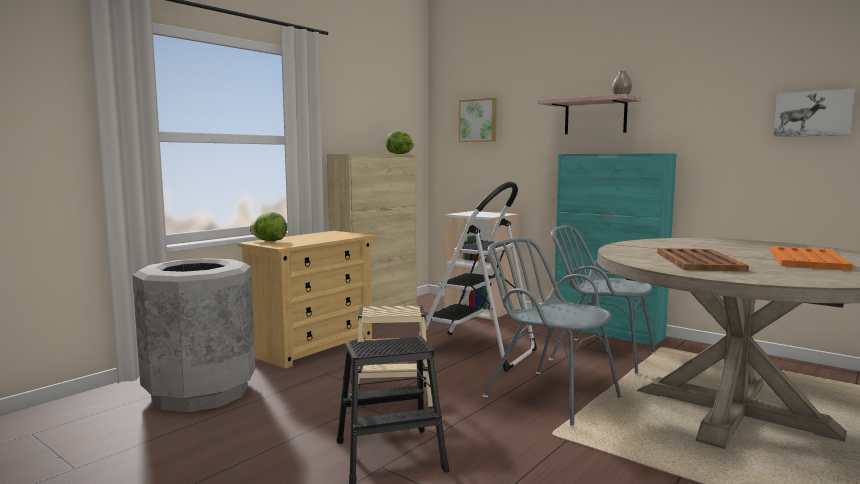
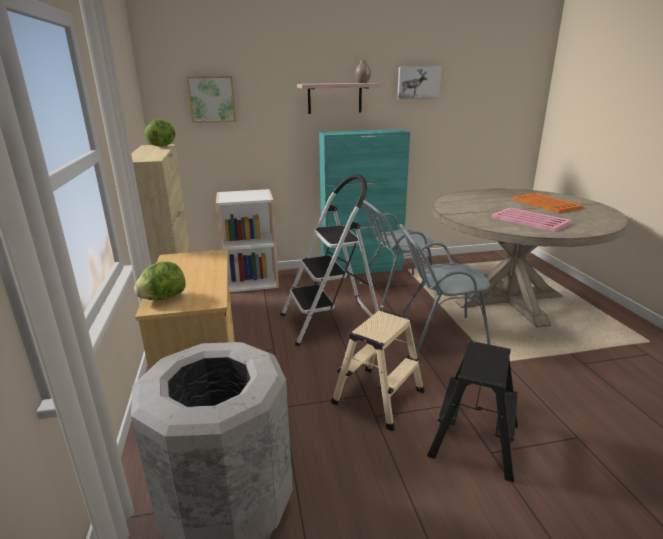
camera: 50 degrees left, 15 degrees up
brown tray [657,248,749,272] -> pink tray [491,208,572,232]
picture [774,89,855,137] -> picture moved to [397,67,442,99]

